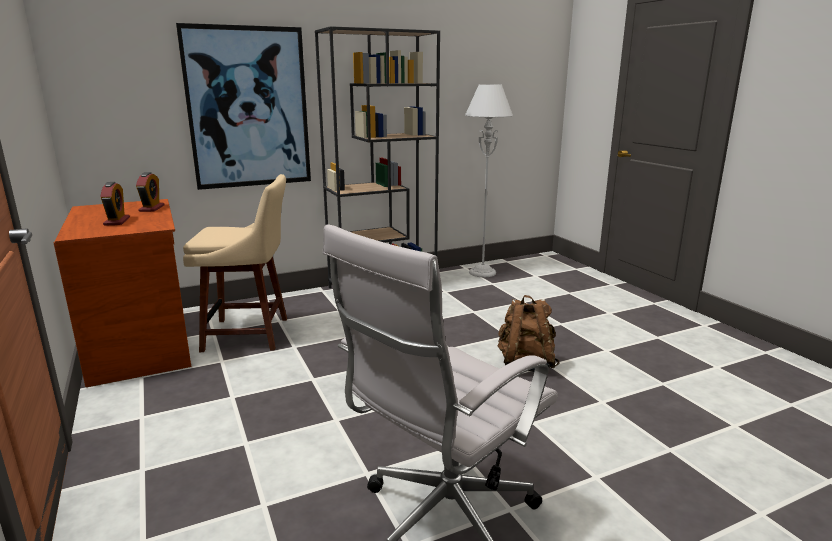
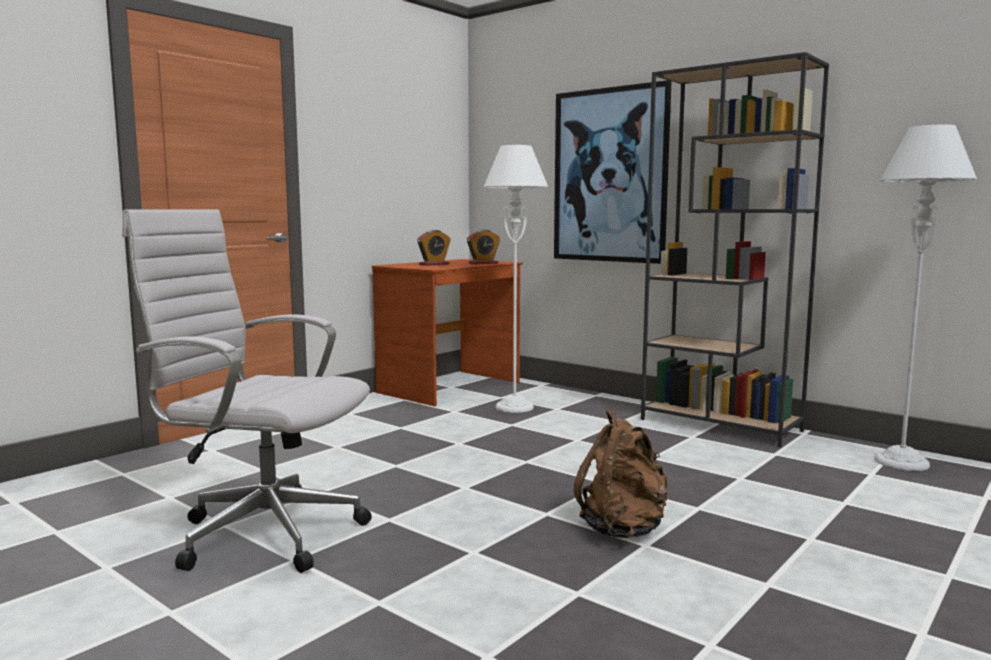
camera: 65 degrees right, 10 degrees down
beige stool [183,174,287,352] -> white floor lamp [484,145,548,413]

